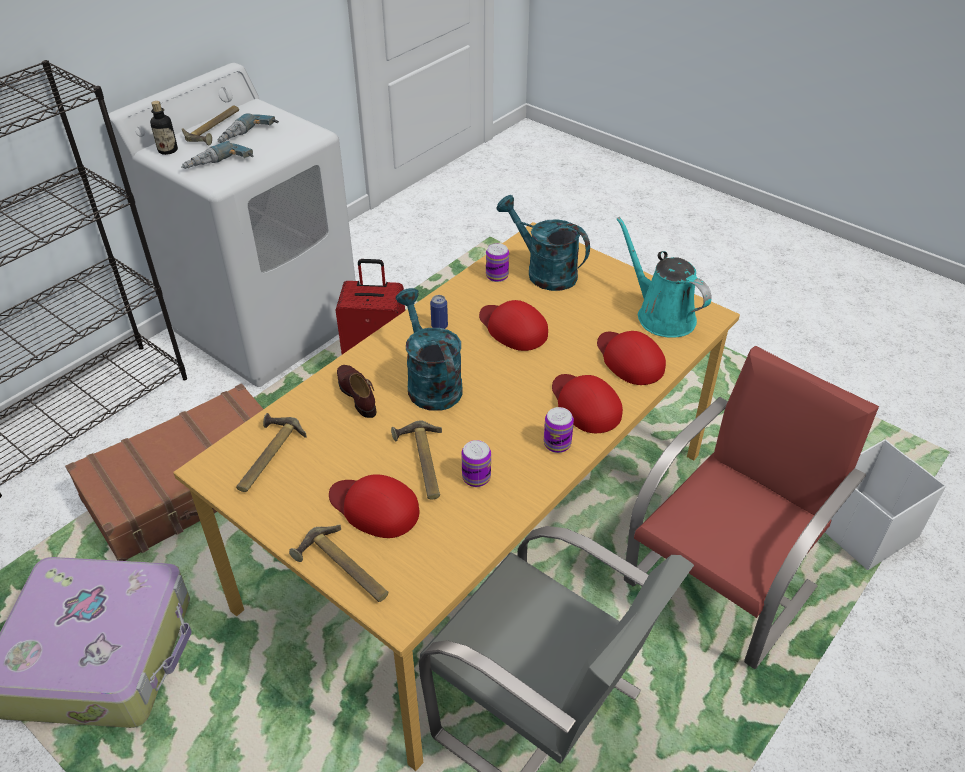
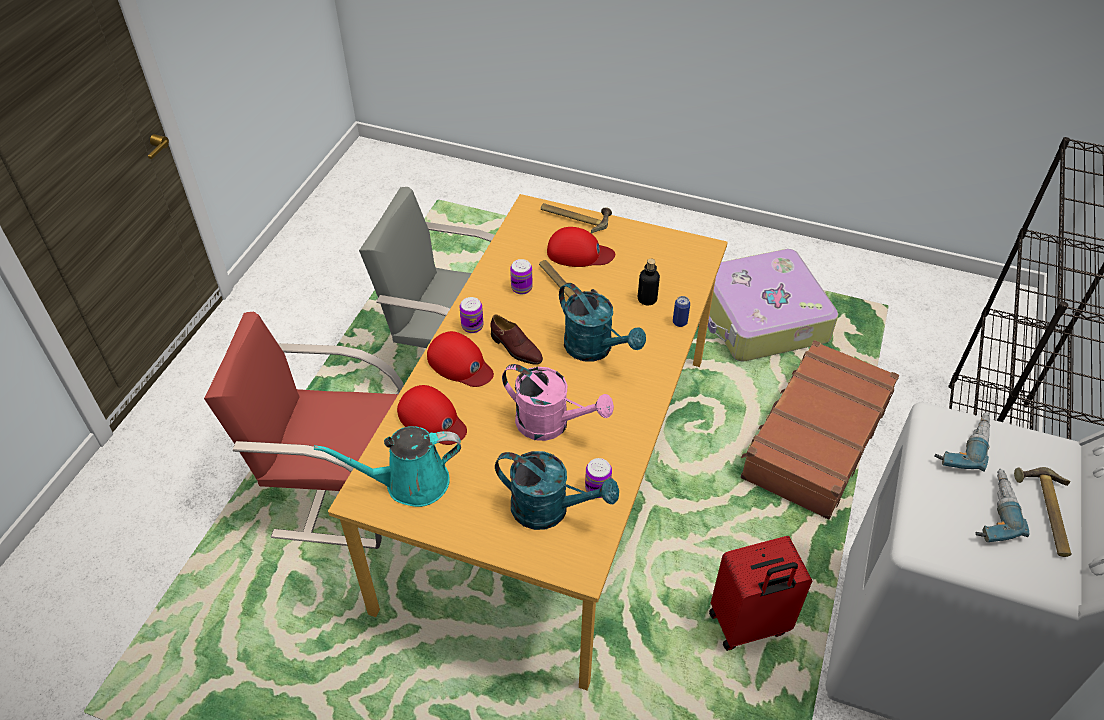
camera: 160 degrees right, 5 degrees up
bottle [150,101,178,155] -> bottle moved to [638,259,660,306]
hammer [236,413,307,492] -> none
brown shoe [337,365,376,418] -> brown shoe moved to [490,315,543,365]
can [430,295,448,329] -> can moved to [673,296,690,327]
red cap [479,300,548,351] -> pink watering can [502,364,614,441]
turquoise watering can [617,217,712,338] -> turquoise watering can turned 135 degrees clockwise [314,426,461,507]
red chair [624,346,879,669] -> red chair turned 75 degrees clockwise [204,312,403,549]
white storage box [825,439,946,570] -> none

